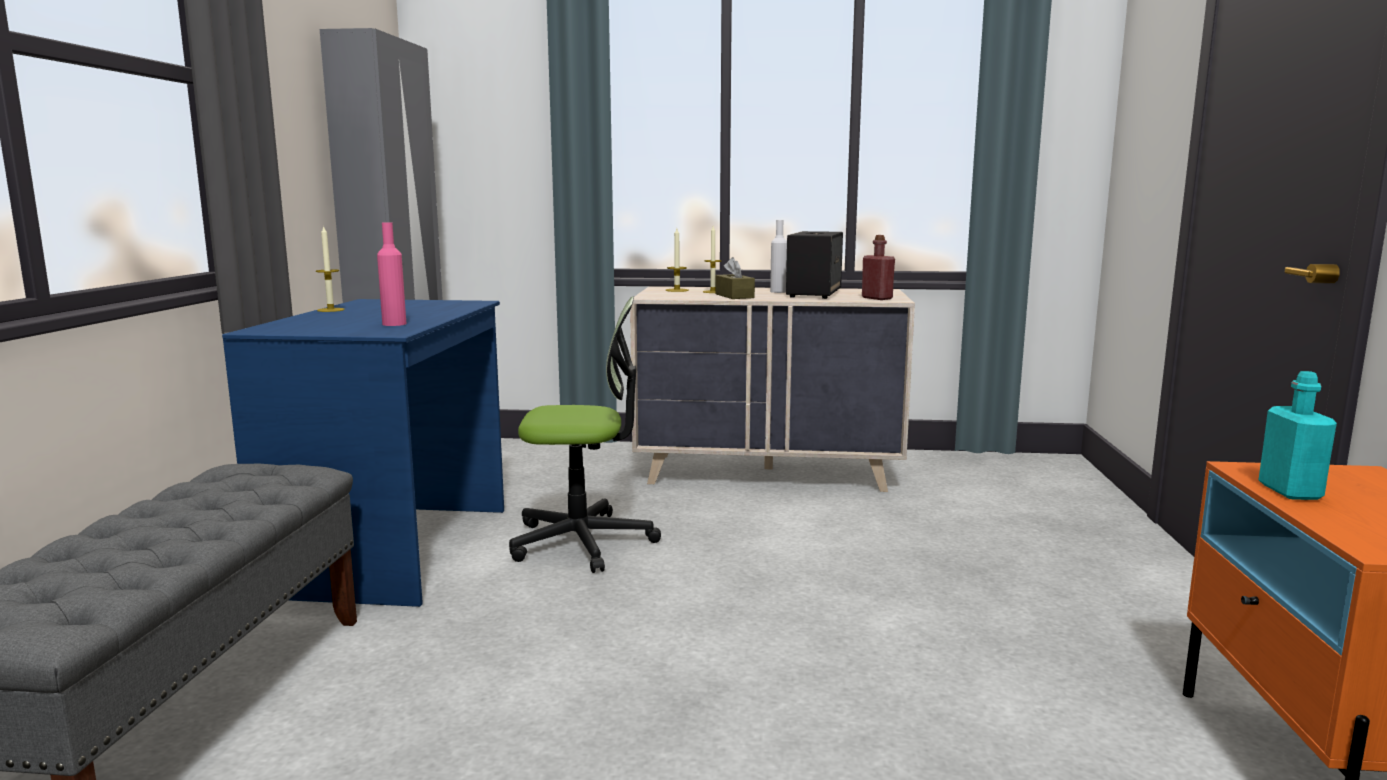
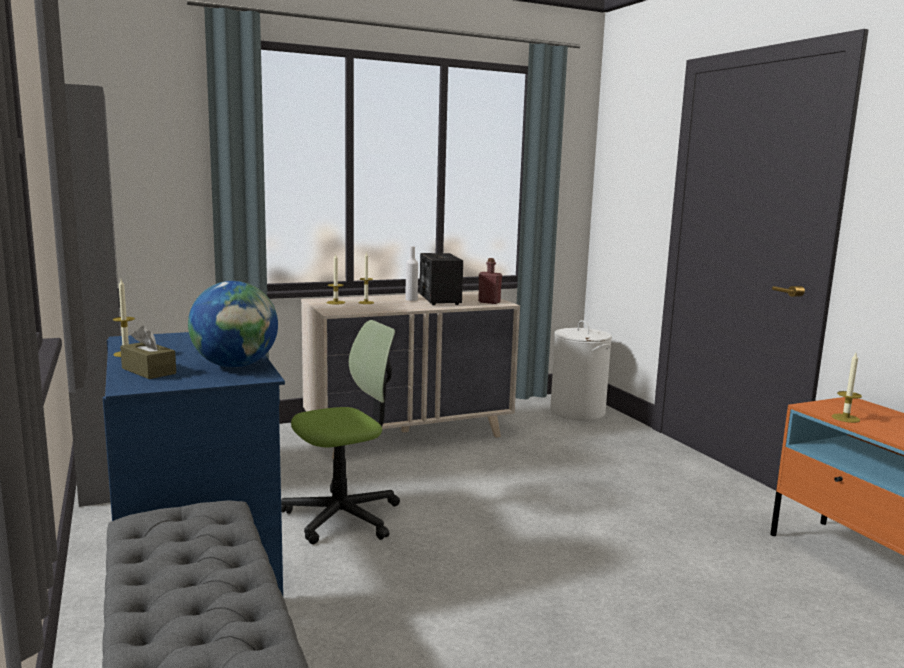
camera: 30 degrees left, 0 degrees up
pink bottle [377,222,406,326] -> globe [188,281,278,368]
brown tissue box [715,257,755,299] -> brown tissue box moved to [120,326,176,379]
turquoise bottle [1258,371,1337,500] -> candle [832,353,862,423]
none -> white laundry basket [550,320,612,420]

